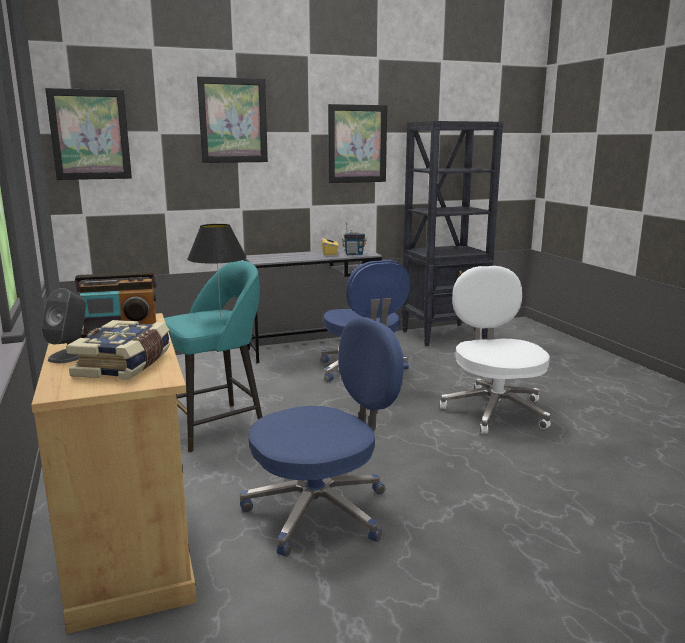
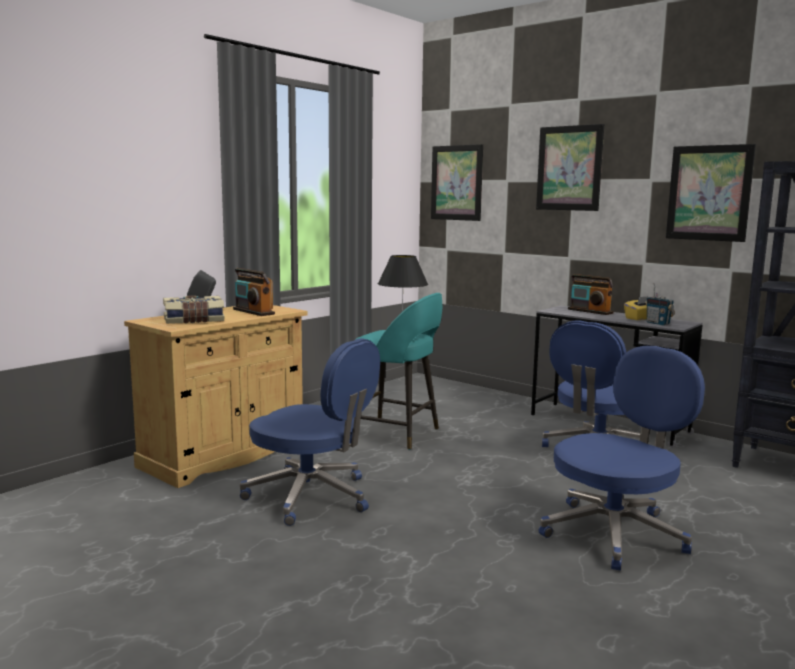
camera: 60 degrees right, 5 degrees down
white office chair [440,266,551,433] -> blue office chair [539,346,705,571]
none -> radio [568,274,614,315]

